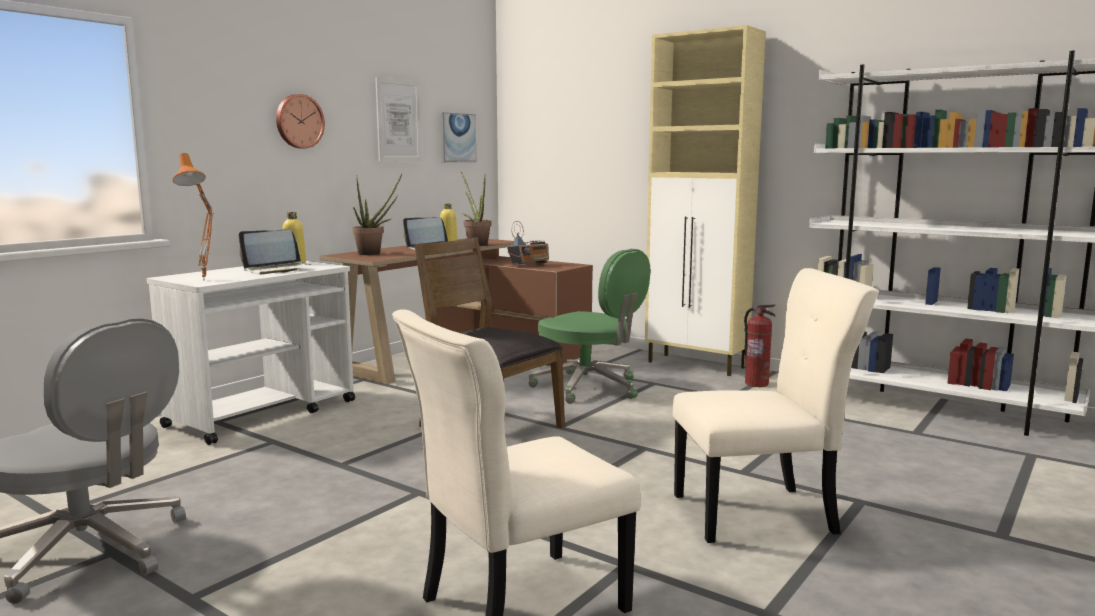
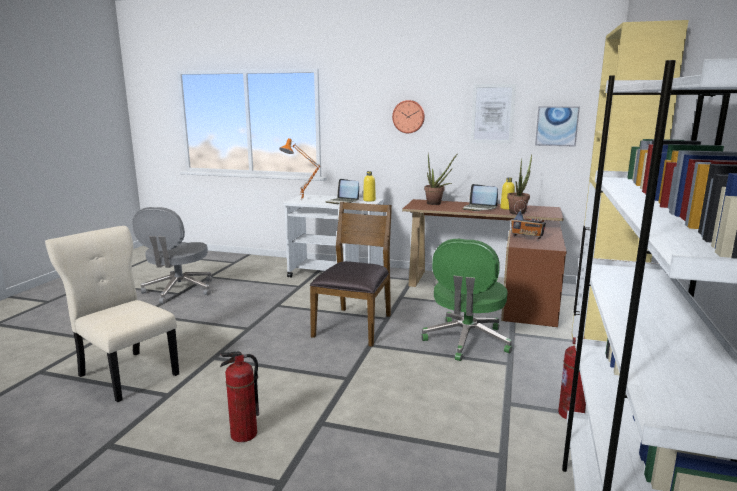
camera: 70 degrees right, 5 degrees up
beige chair [673,268,879,543] -> fire extinguisher [220,351,259,442]

